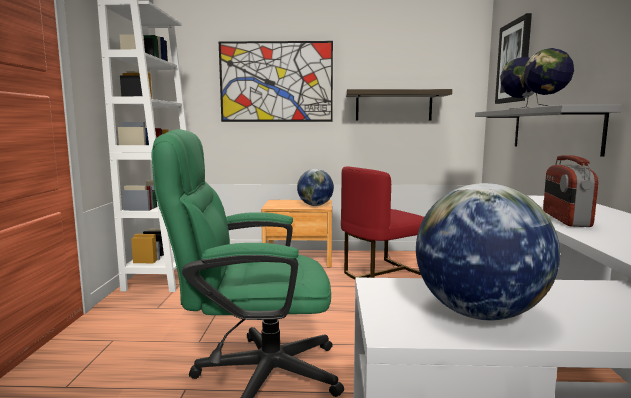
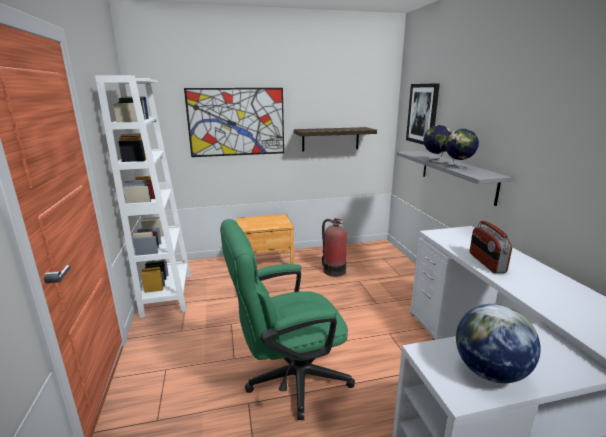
camera: 15 degrees left, 10 degrees up
globe [297,169,334,206] -> none
red chair [341,166,424,280] -> fire extinguisher [322,218,347,277]

